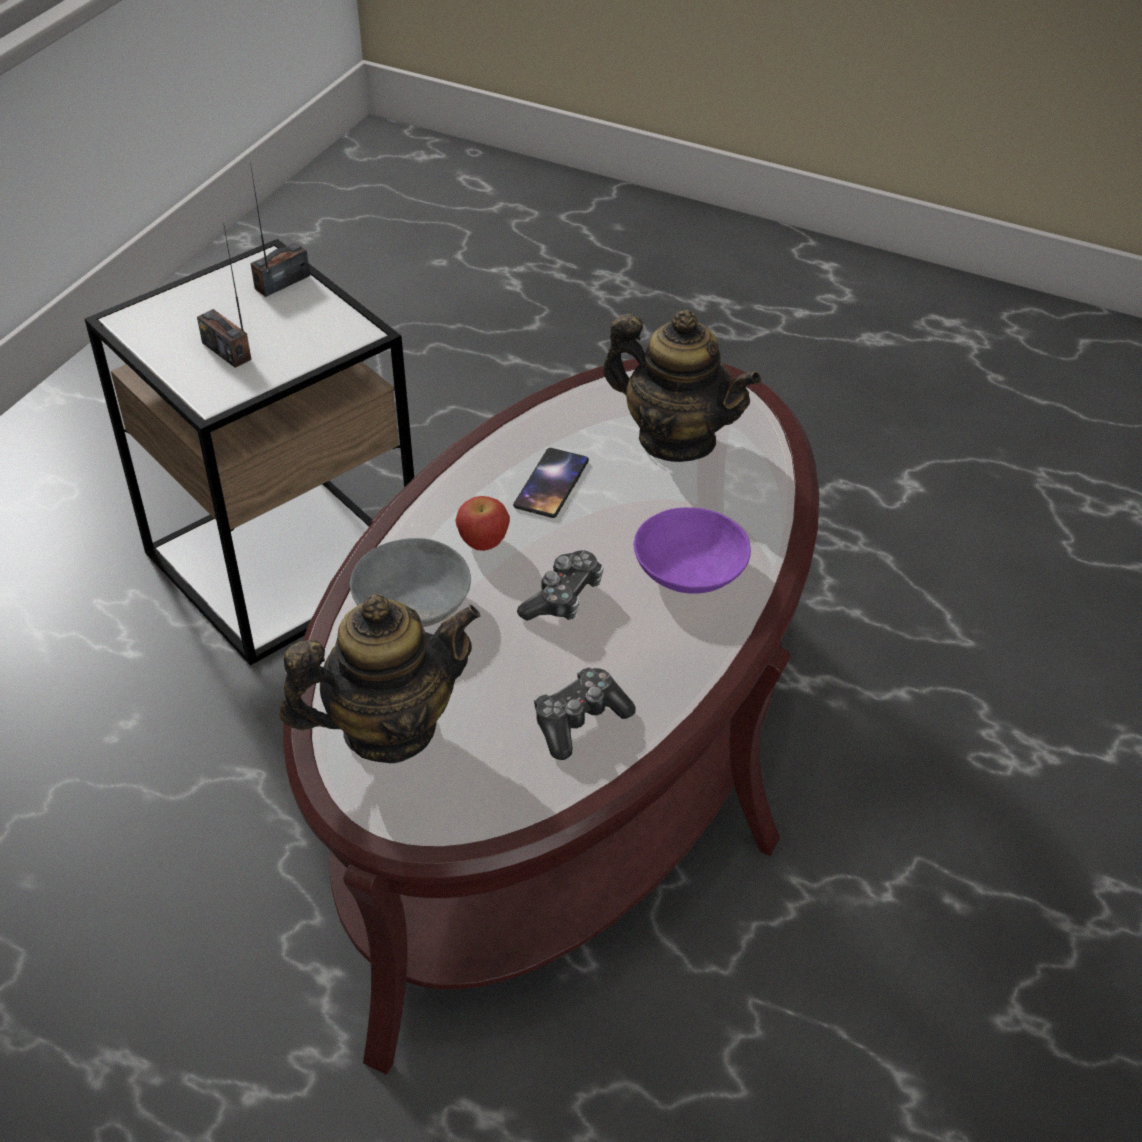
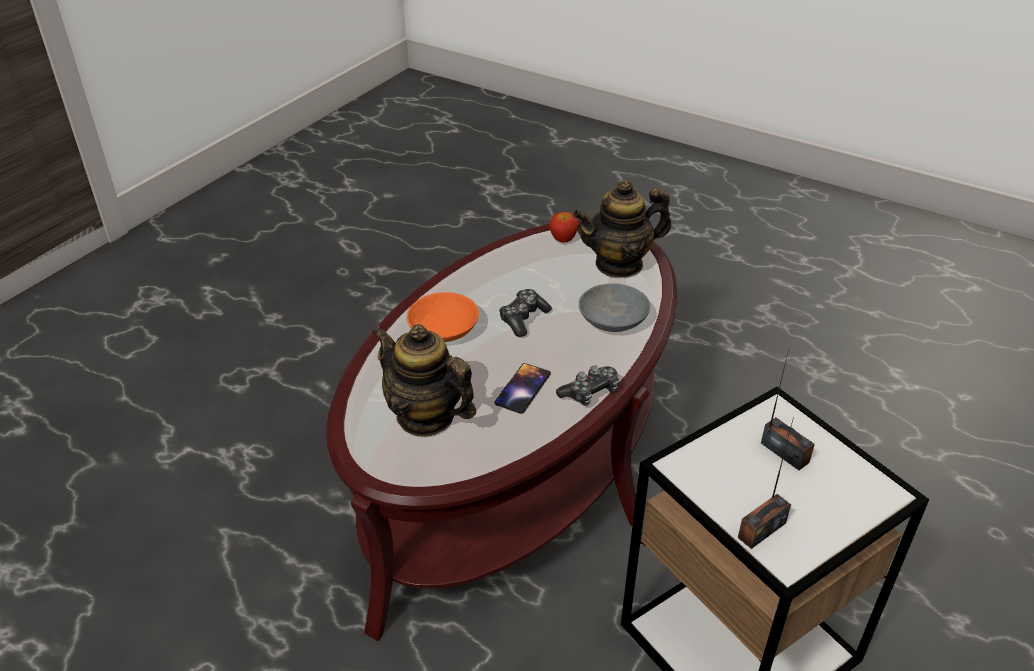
camera: 175 degrees left, 5 degrees down
apple [455,496,510,551] -> apple moved to [549,212,579,243]
game controller [534,667,636,760] -> game controller moved to [556,365,619,406]
purple bowl [633,507,751,594] -> orange bowl [407,292,479,342]

